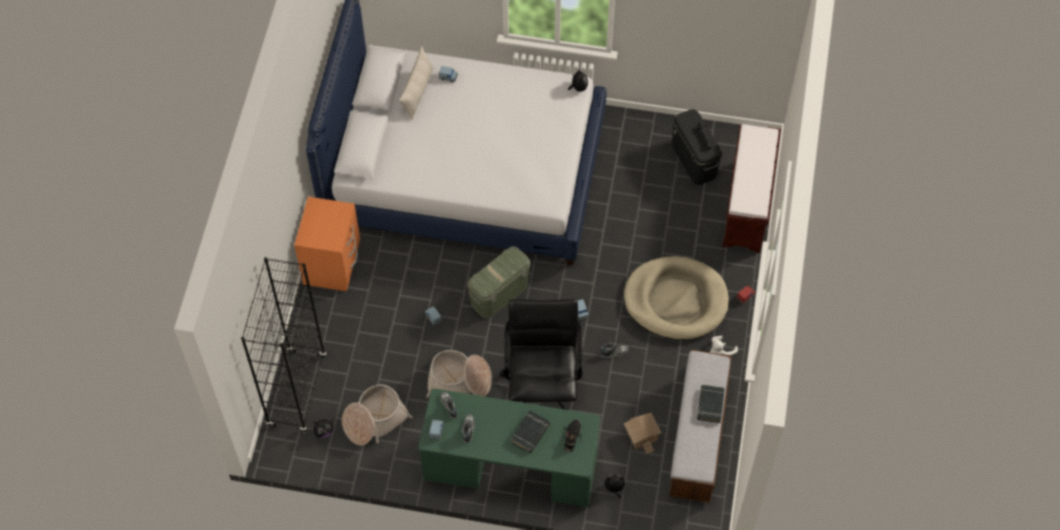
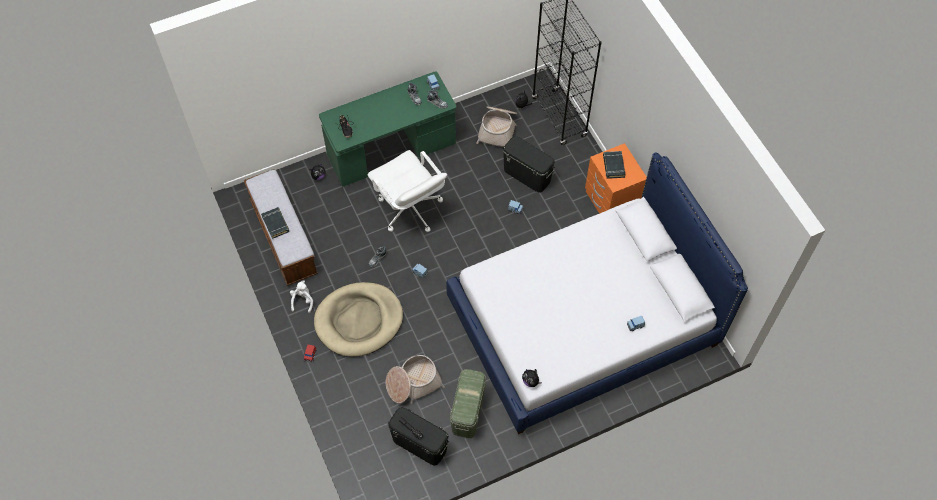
camera: 145 degrees right, 0 degrees up
beige pillow [399,46,434,120] -> none
basket [426,350,492,398] -> basket moved to [386,355,445,404]
green storage box [468,246,530,319] -> green storage box moved to [450,369,486,438]
black office chair [500,299,582,410] -> white office chair [368,150,447,232]
black book [510,410,550,453] -> black book moved to [603,151,625,179]
toy house [624,413,661,454] -> none
brown bench [723,124,781,253] -> none
none -> black storage box [503,136,555,193]

